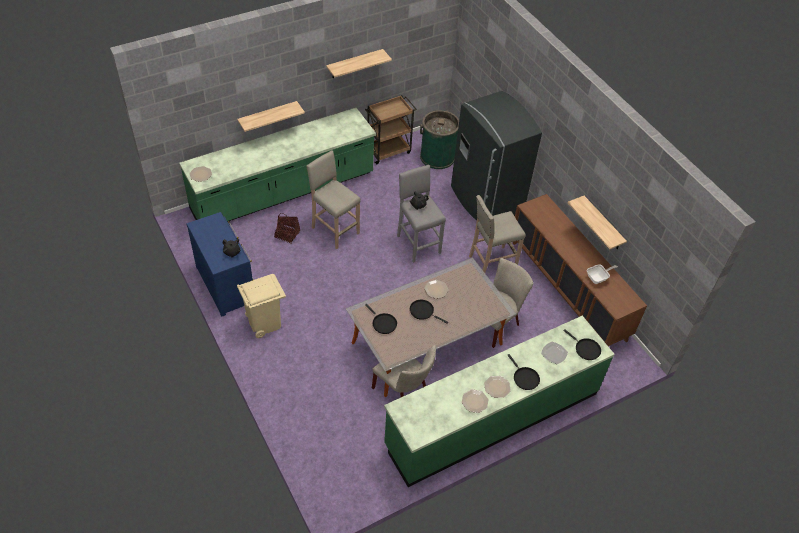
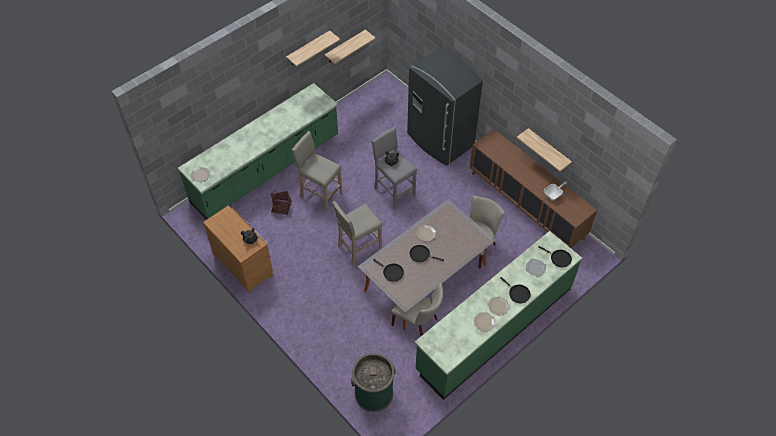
camera: 10 degrees left, 5 degrees up
blue dresser [186,212,254,317] -> brown dresser [203,205,273,293]
shelf [237,101,305,132] -> shelf moved to [325,30,376,64]
beige trash can [237,274,286,338] -> none
brown cart [365,95,416,164] -> none
green trash can [420,110,459,169] -> green trash can moved to [351,353,395,412]
beige stool [469,195,526,273] -> beige stool moved to [332,201,383,266]

